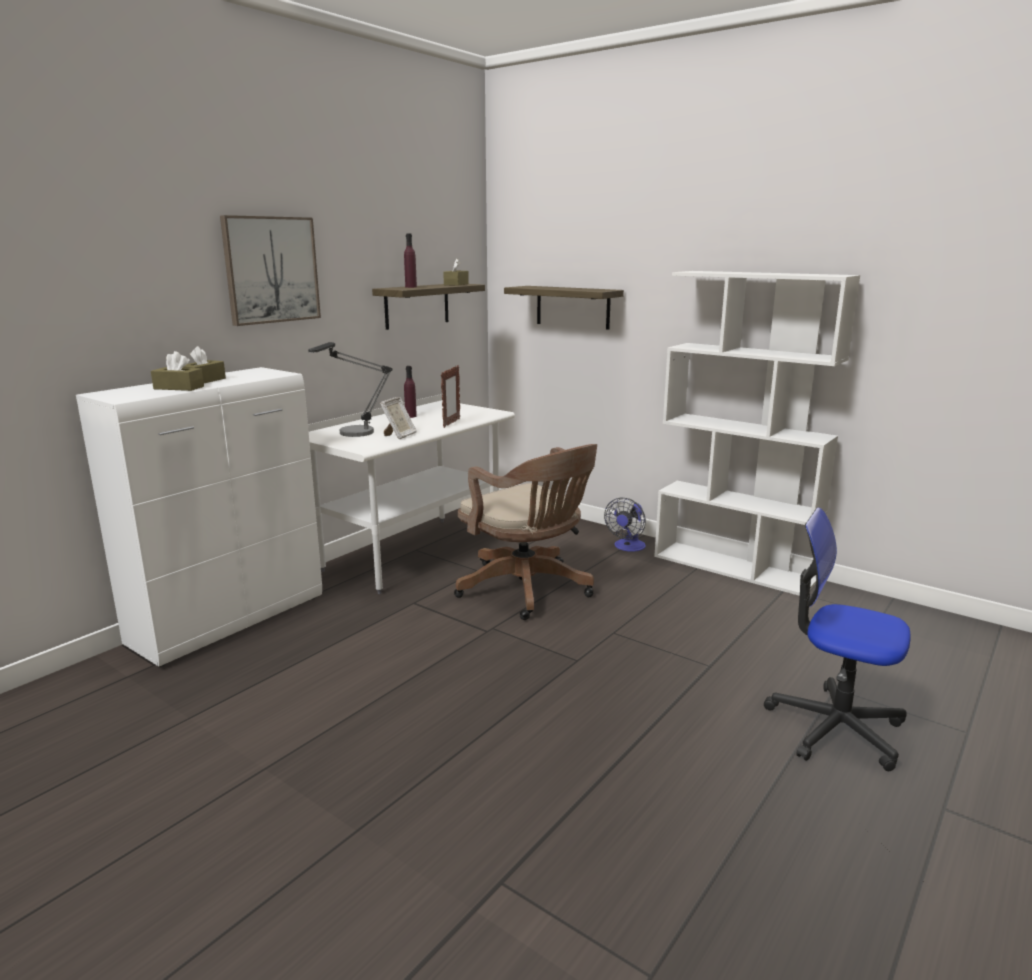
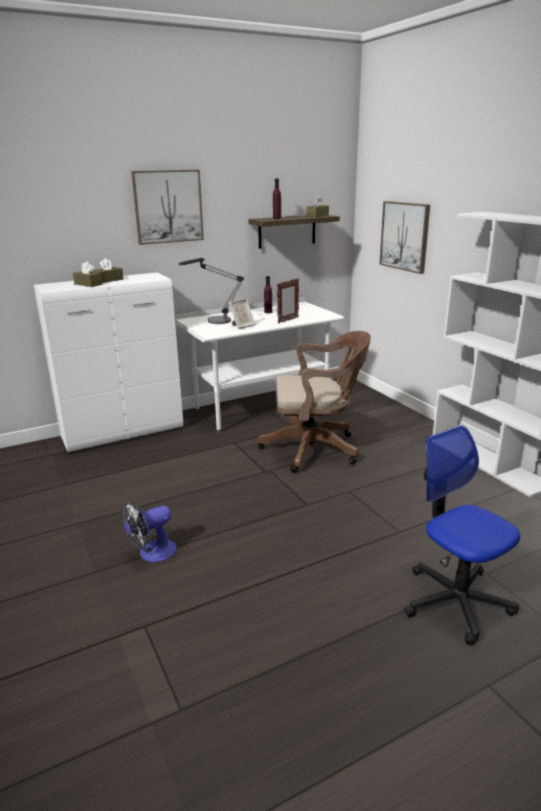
camera: 25 degrees right, 5 degrees up
brown office chair [454,444,597,620] -> brown office chair turned 75 degrees counterclockwise [258,331,371,473]
shelf [504,286,624,330] -> picture [379,201,430,274]
fan [604,498,646,552] -> fan moved to [121,502,176,562]

